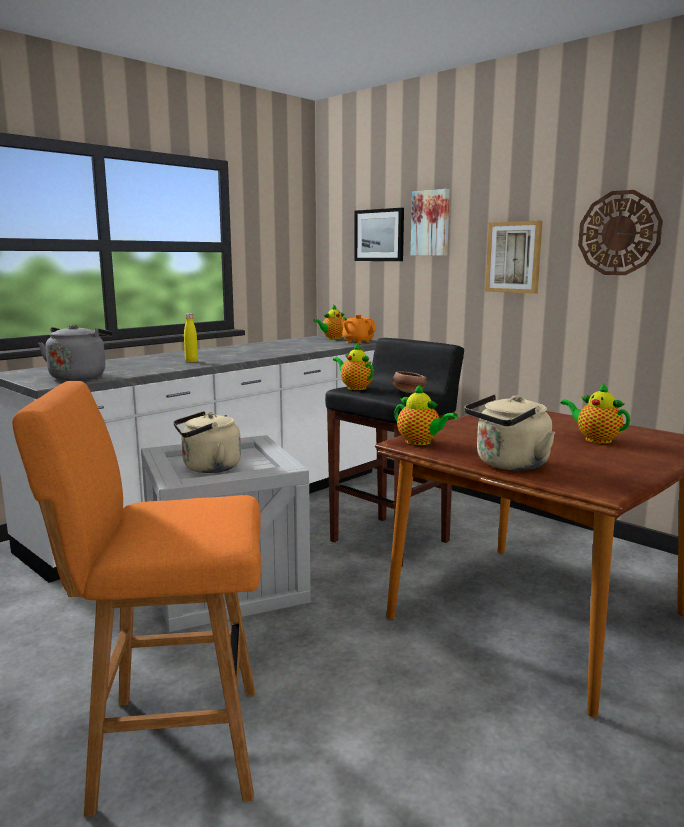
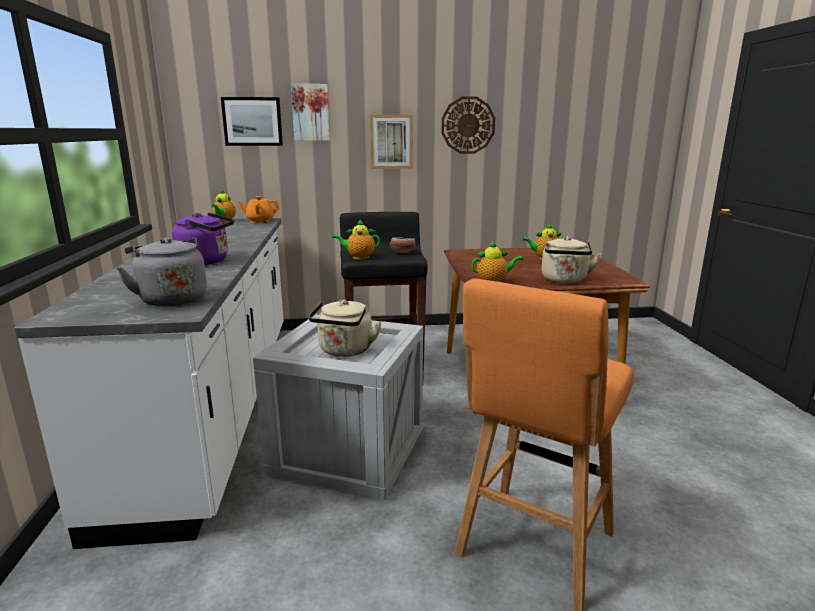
camera: 50 degrees left, 5 degrees up
yellow bottle [184,313,198,362] -> purple kettle [172,213,234,265]

